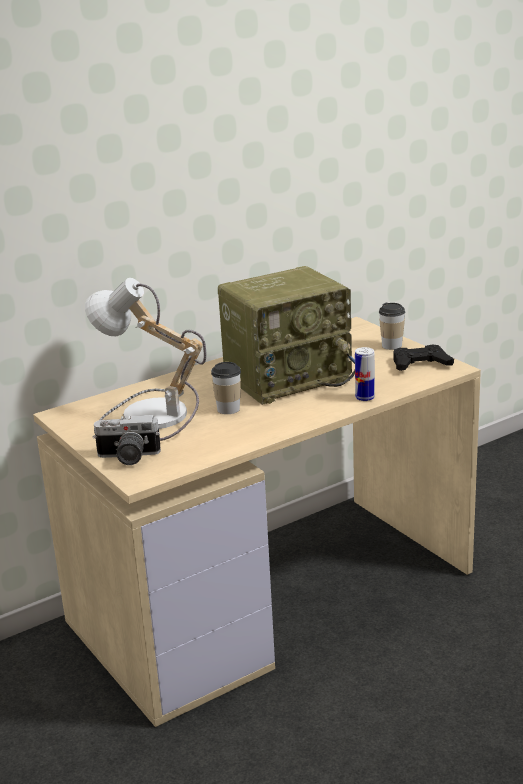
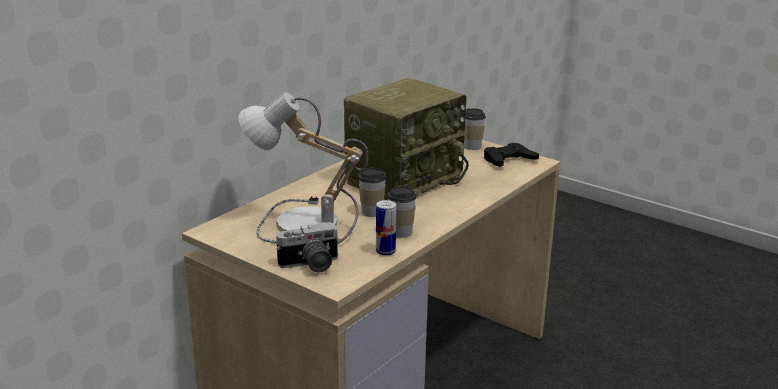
camera: 20 degrees left, 0 degrees up
can [355,347,375,401] -> can moved to [376,200,396,256]
none -> cup [387,186,417,238]

